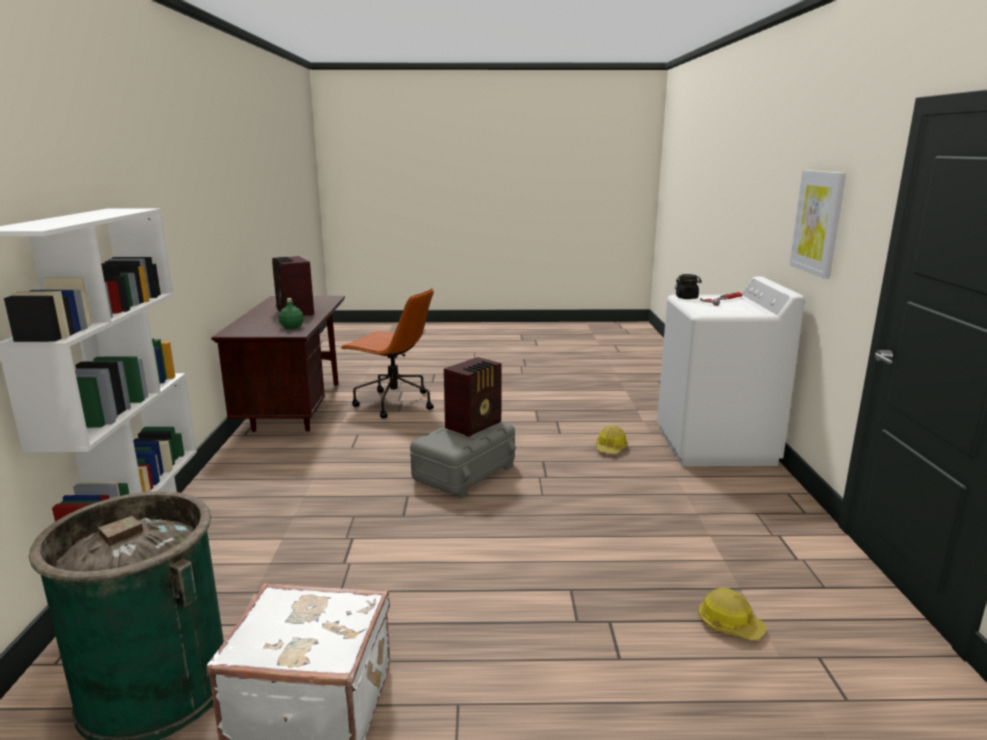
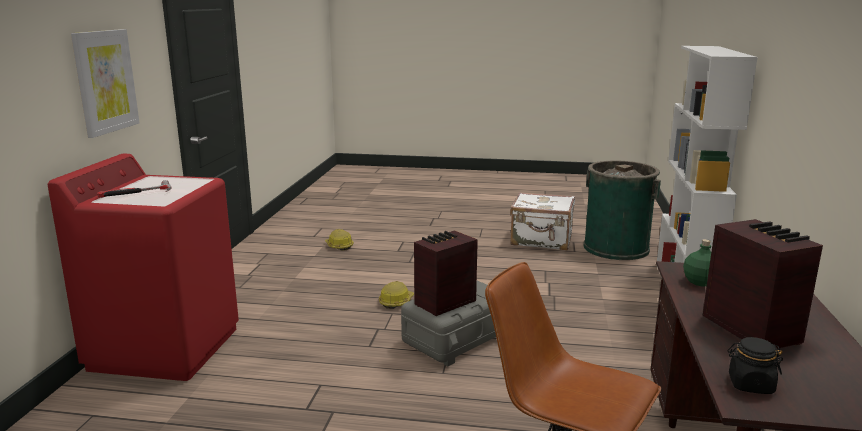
camera: 170 degrees left, 0 degrees up
hard hat [596,425,628,454] -> hard hat moved to [379,281,414,309]
white washing machine [657,277,805,467] -> red washing machine [48,154,239,381]
black jar [675,274,702,299] -> black jar moved to [727,337,783,394]

